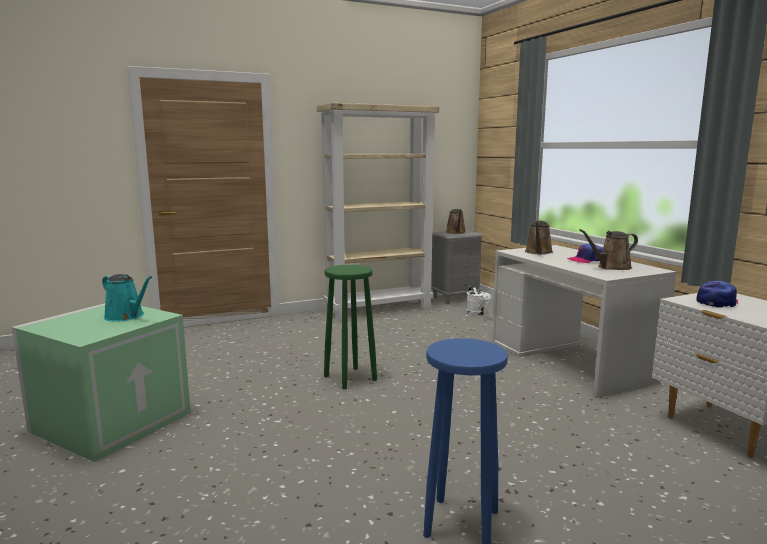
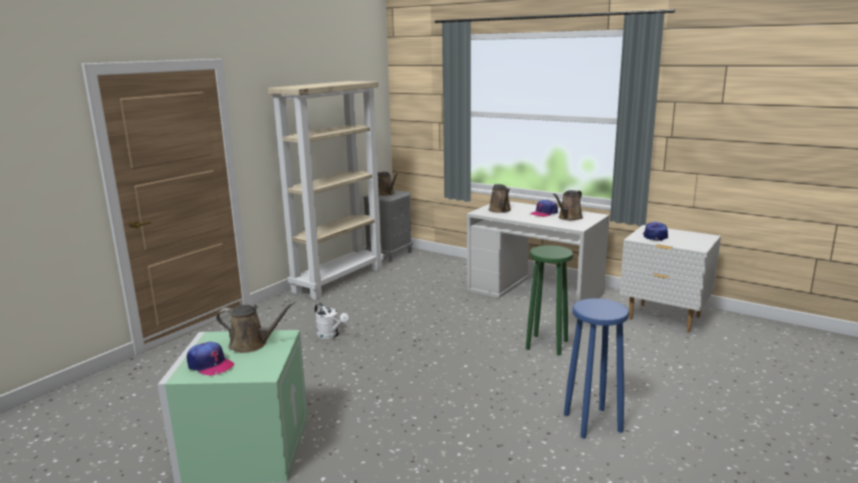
camera: 30 degrees left, 5 degrees up
turquoise watering can [102,274,152,322] -> brown watering can [216,302,295,353]
green stool [324,265,377,389] -> green stool moved to [526,245,573,356]
white watering can [466,285,491,315] -> white watering can moved to [315,303,349,339]
none -> cap [187,342,234,376]

